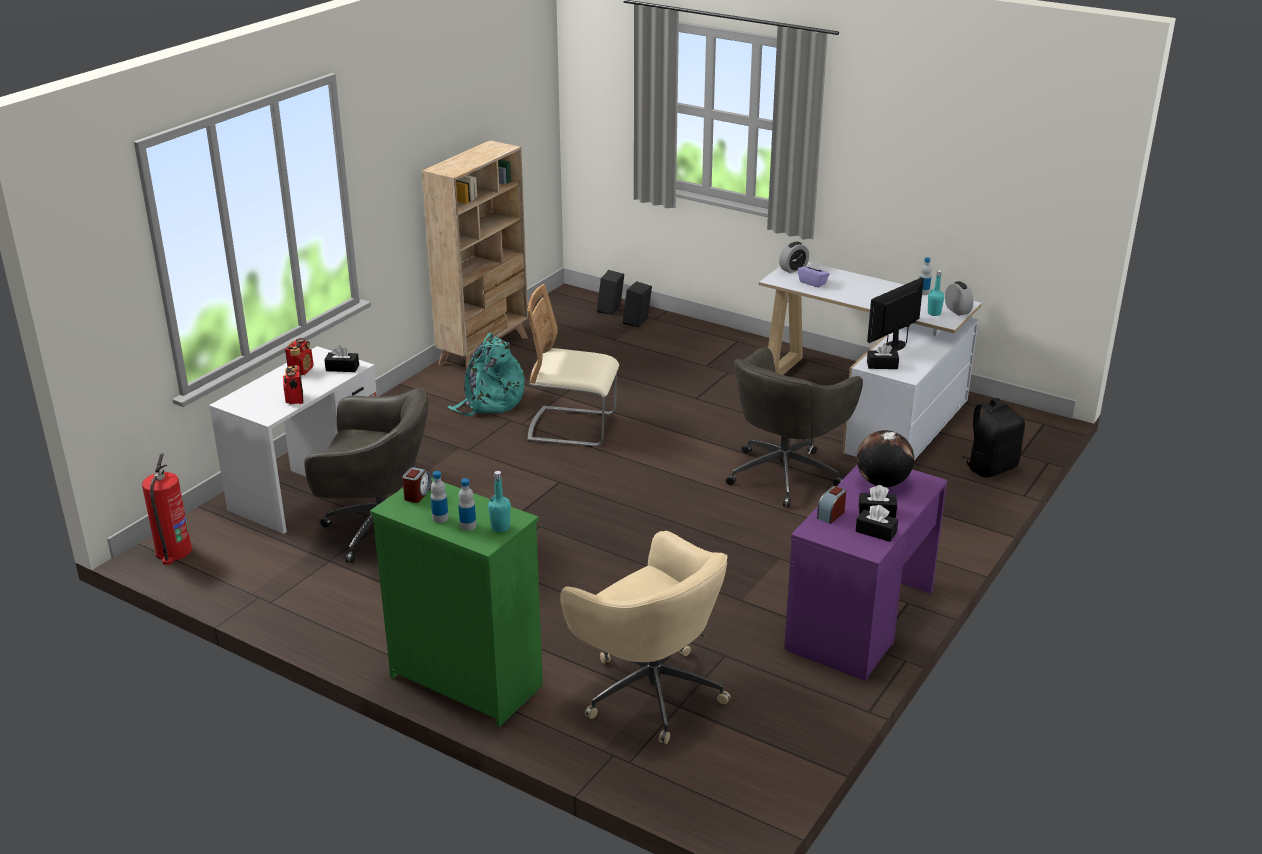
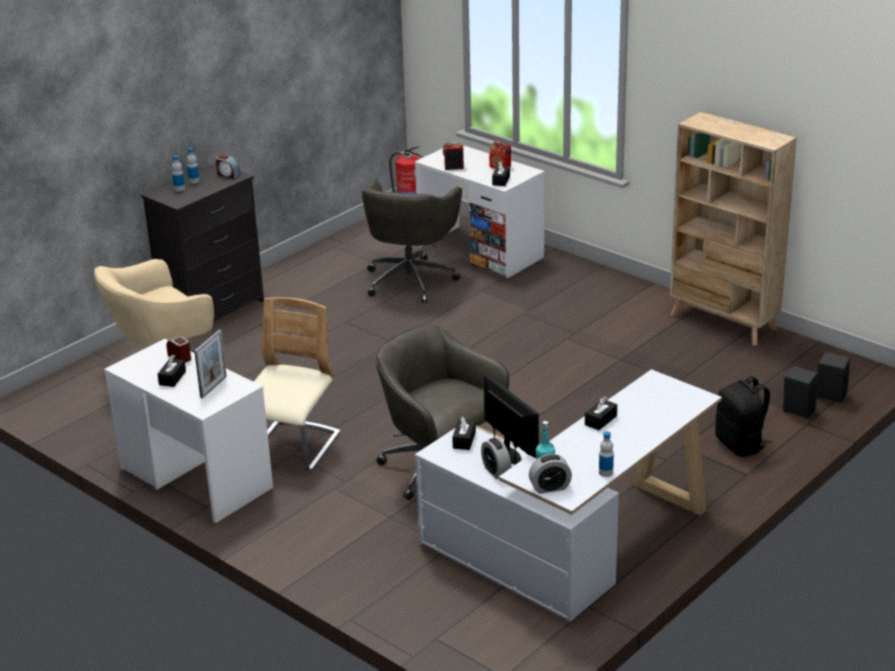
camera: 100 degrees right, 0 degrees up
green dresser [370,478,543,727] -> black dresser [141,163,264,338]
turquoise backpack [447,332,525,416] -> none
turquoise bottle [488,471,511,532] -> none
beige chair [528,284,619,447] -> beige chair moved to [254,297,341,471]
alarm clock [779,242,809,273] -> alarm clock moved to [481,438,511,479]
purple desk [784,465,947,681] -> white desk [104,339,273,523]
purple tissue box [798,260,830,288] -> none
black tissue box [856,505,898,542] -> black tissue box moved to [585,396,617,430]
globe [857,430,914,487] -> picture frame [194,330,227,398]
black backpack [962,398,1025,478] -> black backpack moved to [715,376,772,457]

